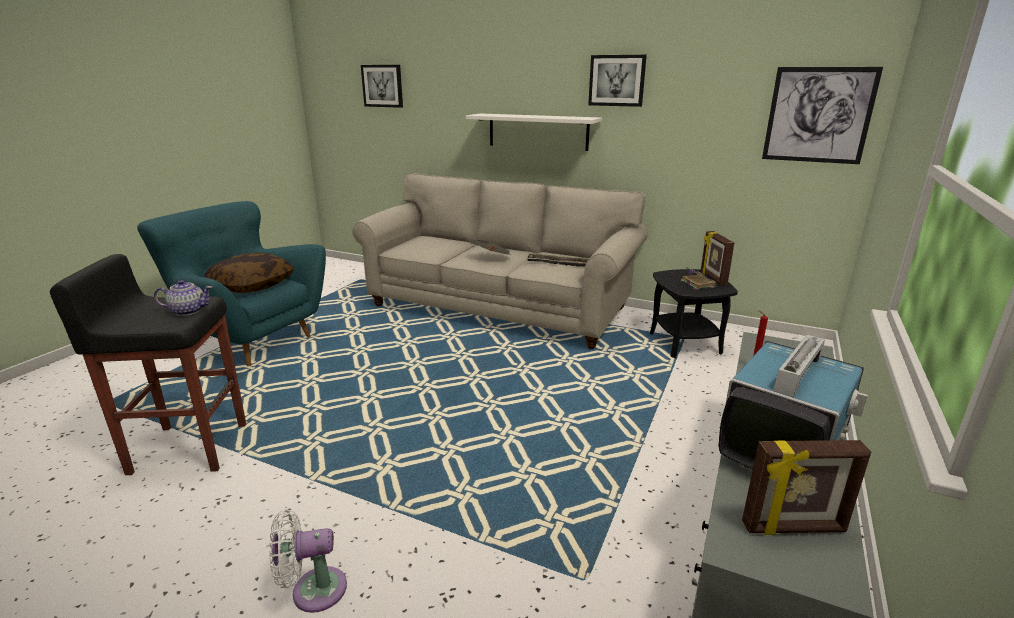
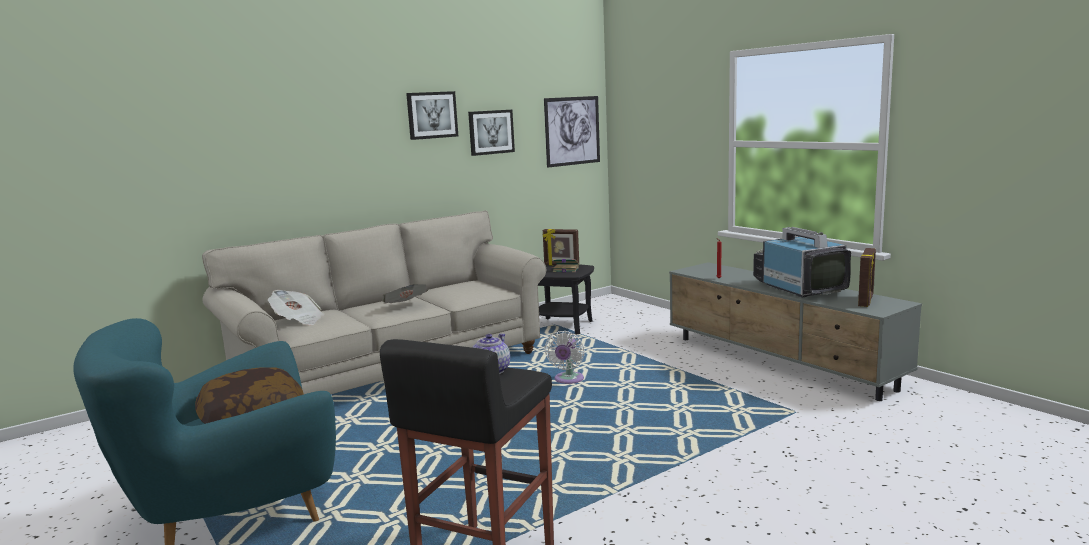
camera: 60 degrees left, 10 degrees down
white fan [269,509,347,613] -> white fan moved to [545,331,585,384]
picture [361,65,403,108] -> picture moved to [468,110,515,156]
white shelf [466,113,602,151] -> none
tray [526,254,589,267] -> none
none -> newspaper [268,290,325,325]

